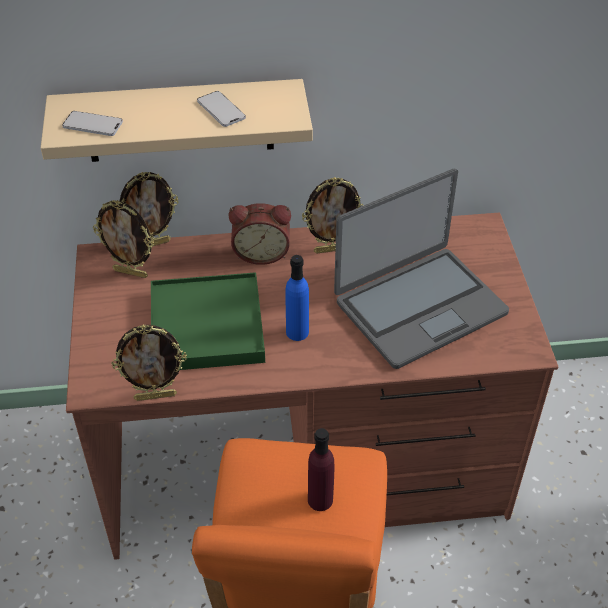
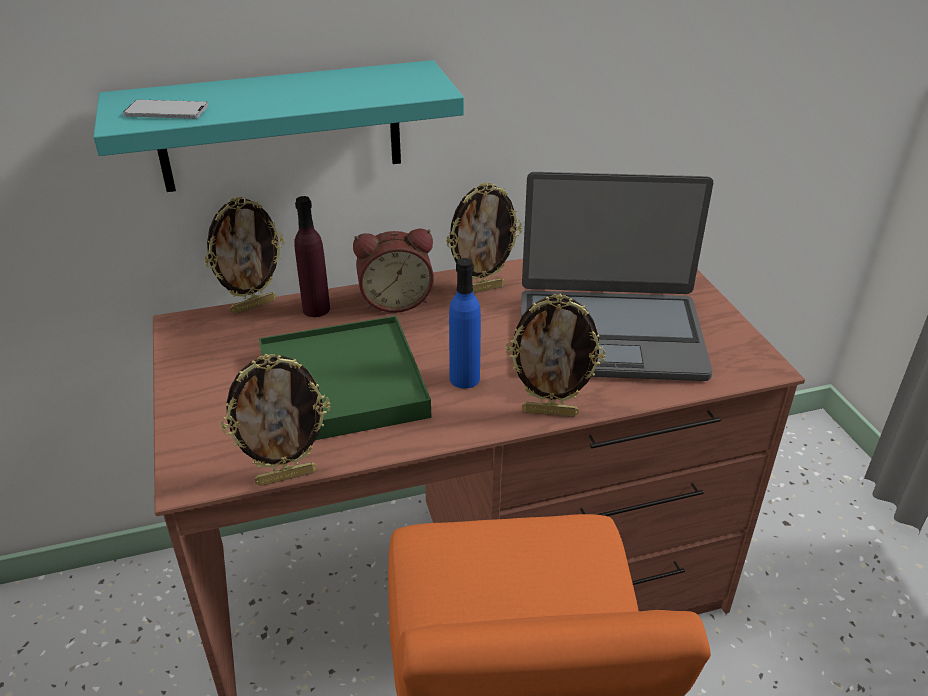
camera: 10 degrees left, 10 degrees down
beige shelf [41,79,313,162] -> turquoise shelf [93,60,464,192]
picture frame [93,200,154,278] -> picture frame moved to [506,294,605,417]
phone [197,91,246,127] -> none
purple bottle [308,428,334,511] -> purple bottle moved to [294,196,330,317]
laptop [334,168,509,369] -> laptop turned 45 degrees clockwise [521,172,713,381]

